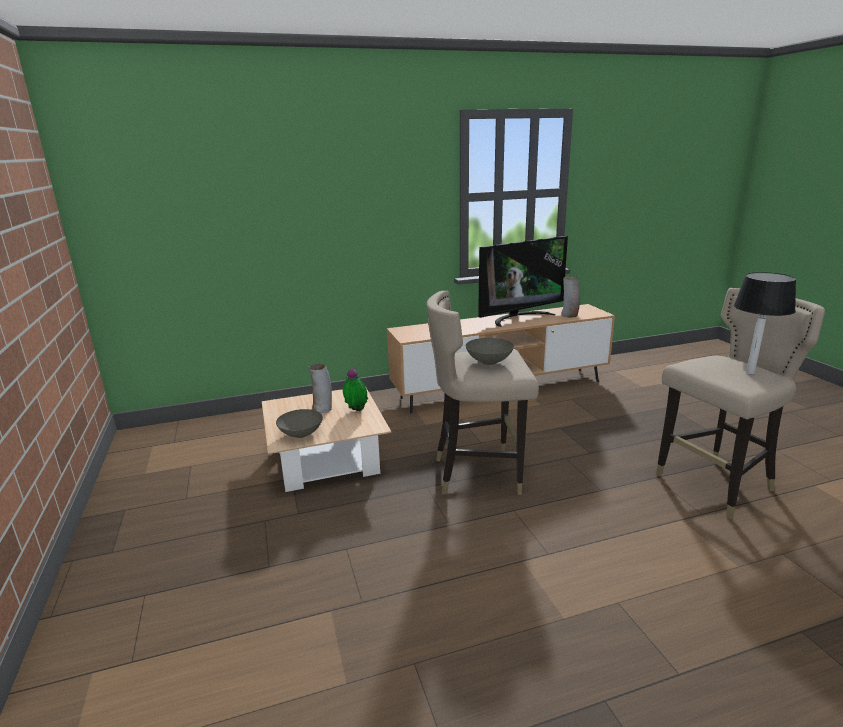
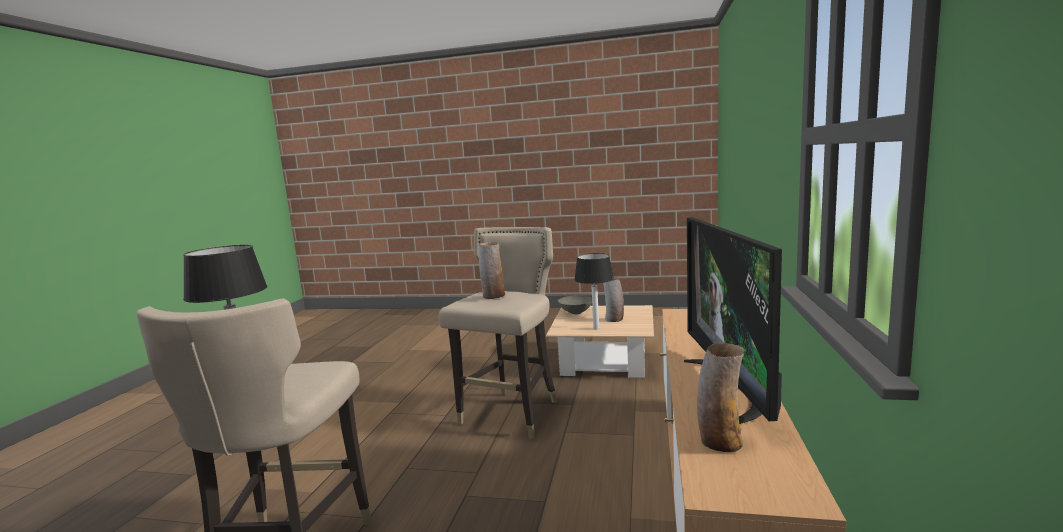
camera: 120 degrees right, 10 degrees down
potted plant [343,368,368,411] -> table lamp [574,253,614,330]
grey bowl [466,338,514,365] -> vase [479,242,505,299]

